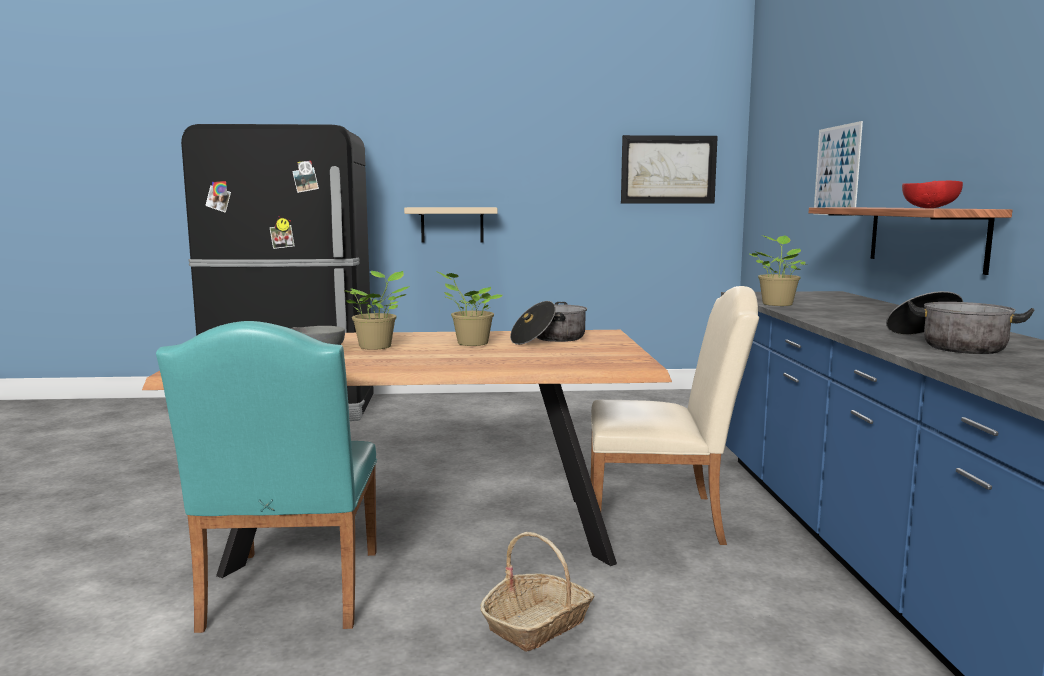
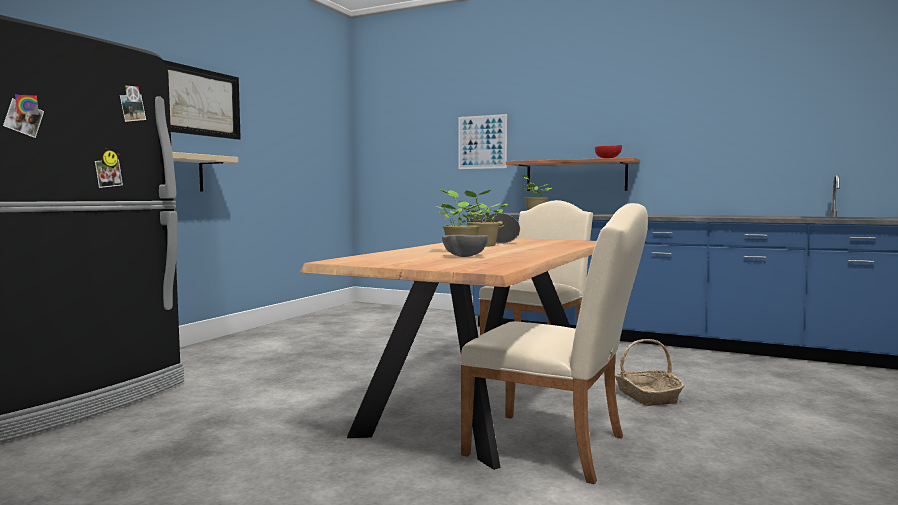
camera: 60 degrees left, 5 degrees down
turquoise chair [156,321,377,633] -> beige chair [460,203,648,484]
picture [621,135,718,203] -> picture moved to [164,60,241,140]
cooking pot [886,291,1035,354] -> none

